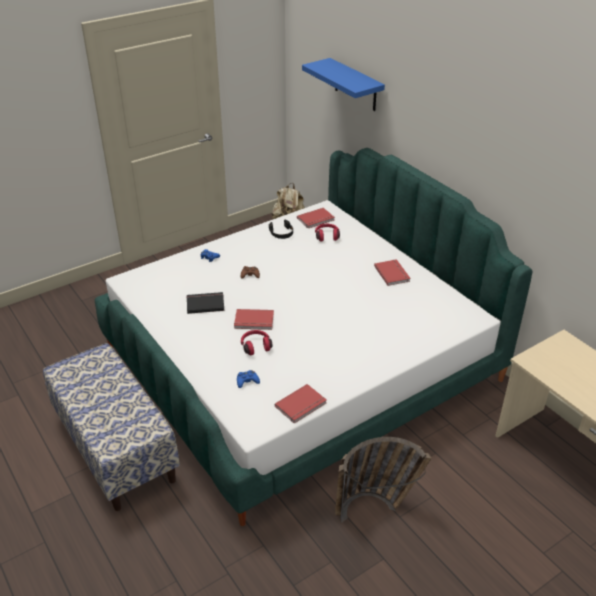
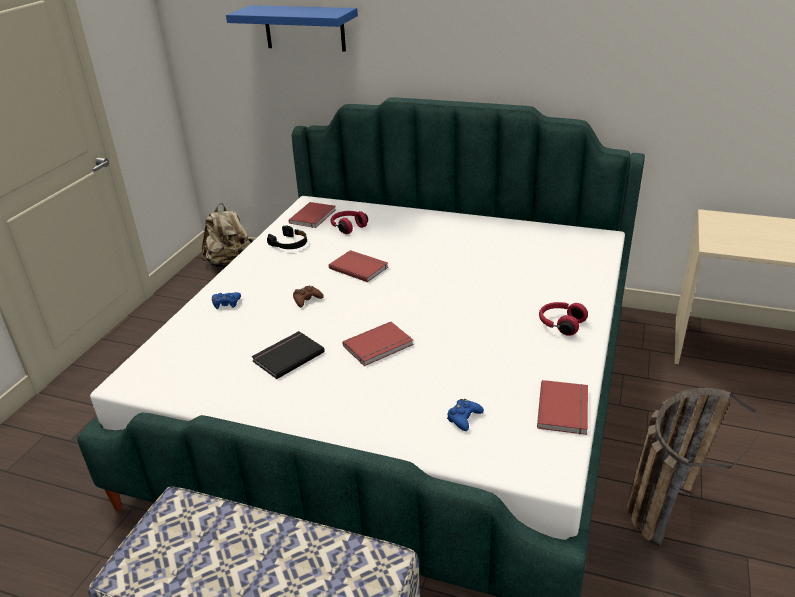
camera: 35 degrees left, 5 degrees down
red headphones [241,330,273,355] -> red headphones moved to [539,302,588,336]
red book [374,259,411,286] -> red book moved to [329,250,388,282]

